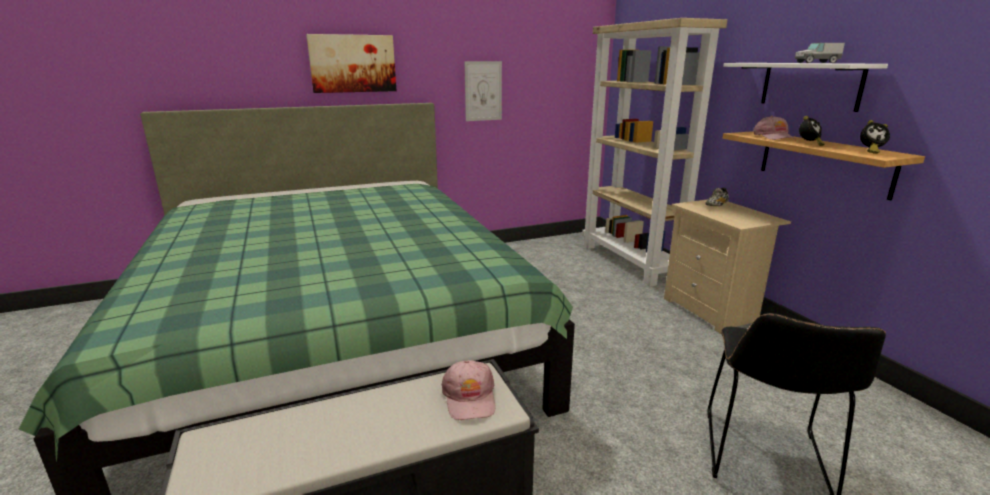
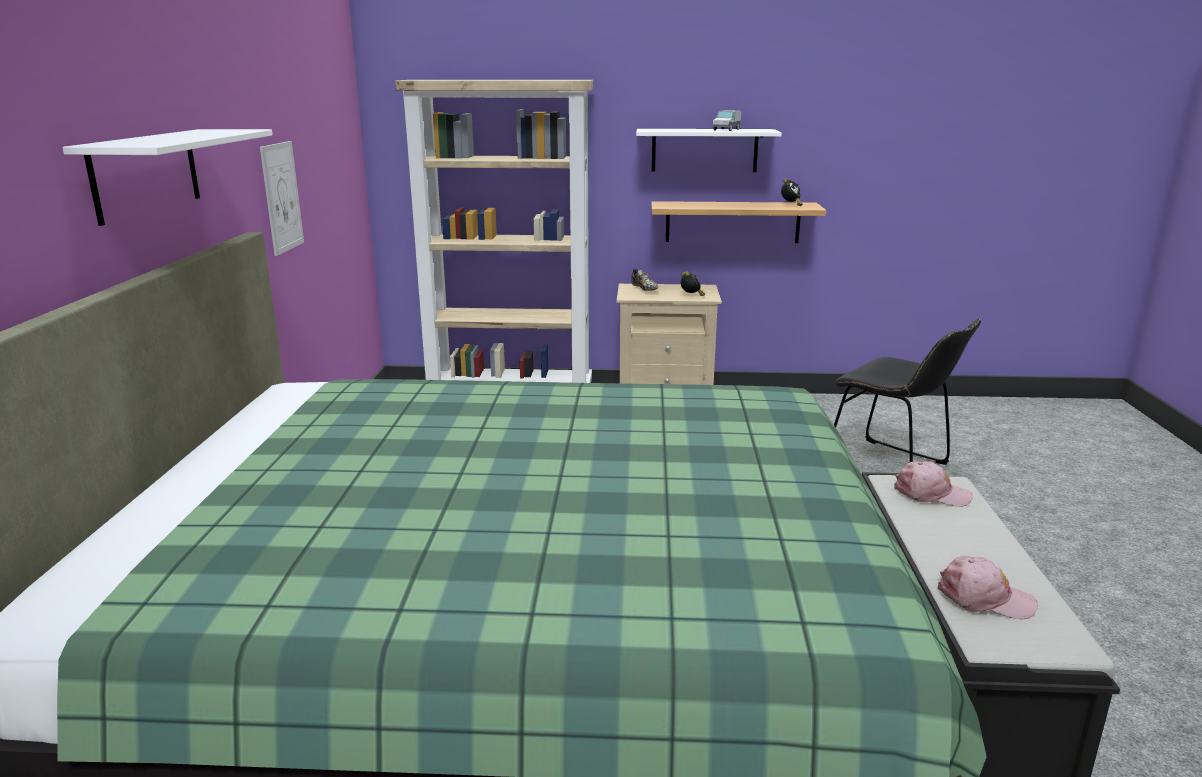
camera: 65 degrees left, 0 degrees up
picture [306,34,396,93] -> white shelf [63,129,273,226]
pink cap [753,116,795,140] -> pink cap moved to [938,556,1038,619]
alarm clock [799,116,824,146] -> alarm clock moved to [681,272,705,296]

